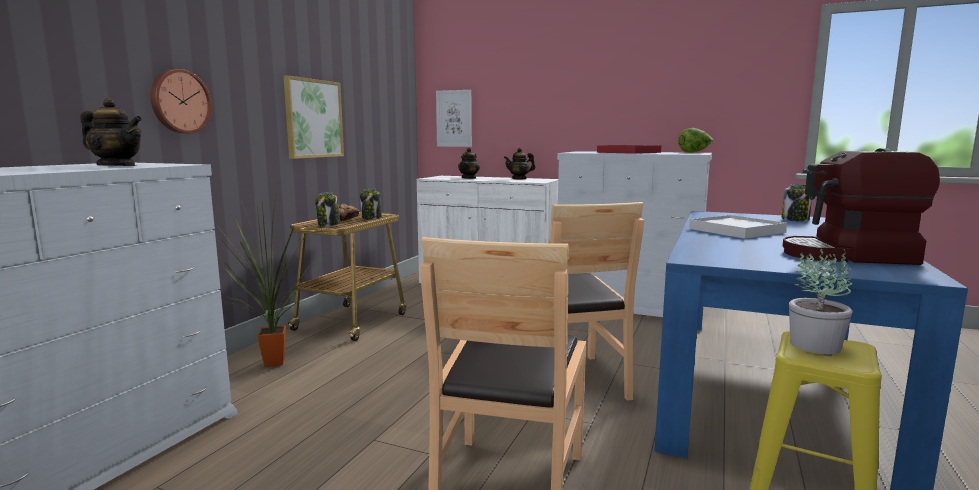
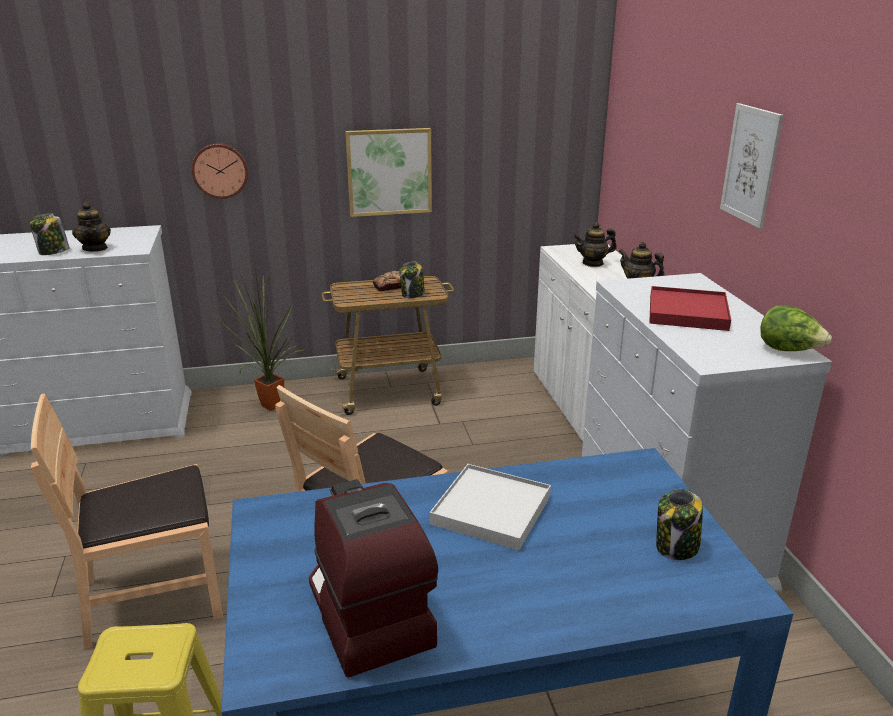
camera: 55 degrees right, 15 degrees up
jar [315,192,341,227] -> jar moved to [30,213,69,255]
picture [436,90,472,147] -> picture moved to [720,103,783,229]
potted plant [789,249,853,354] -> none

